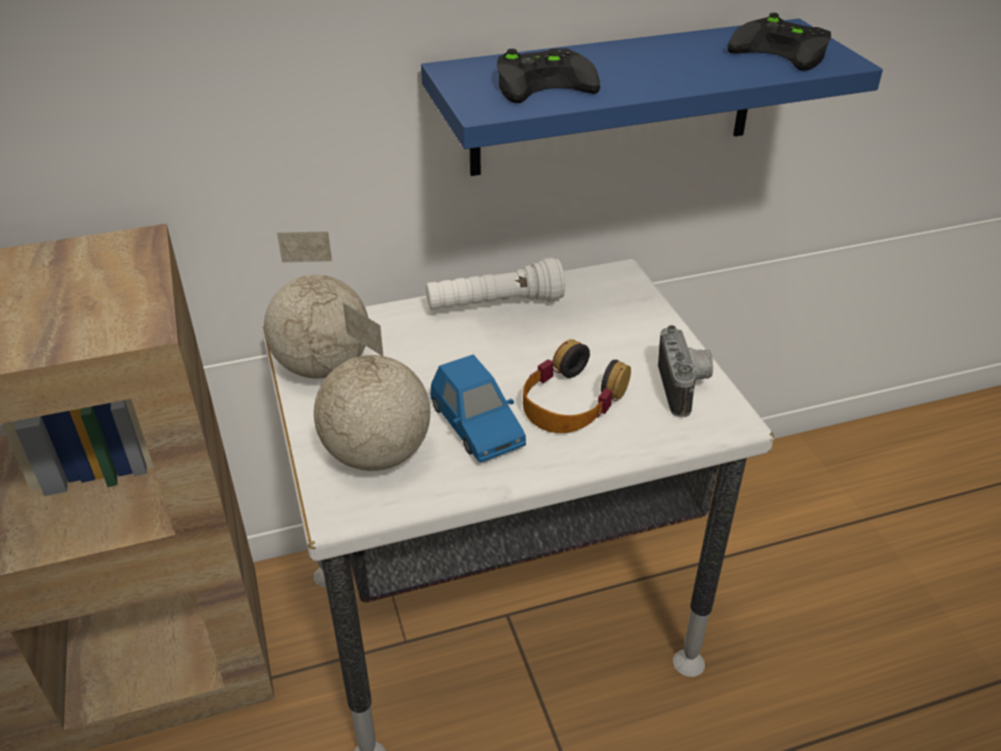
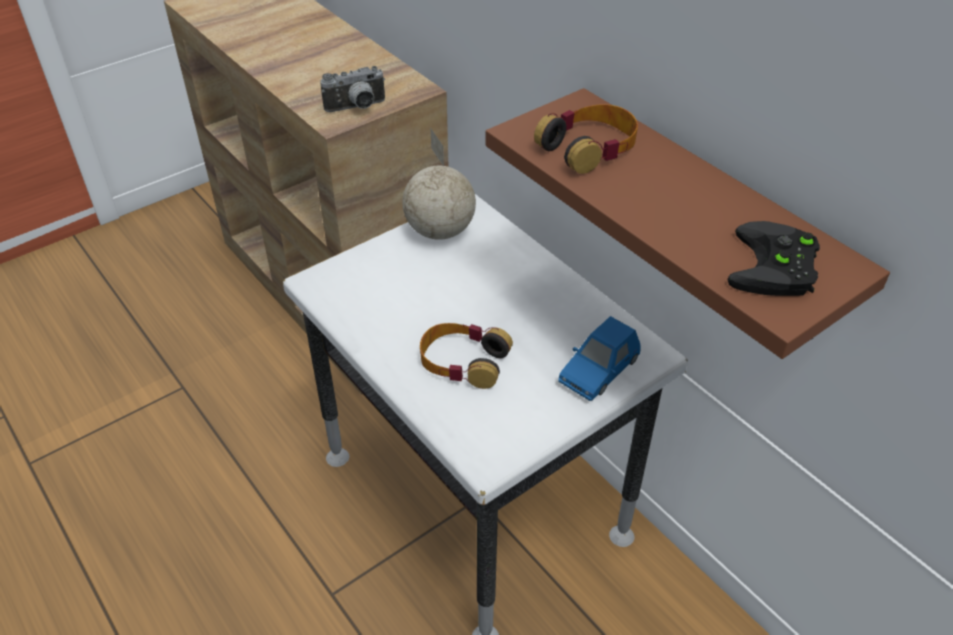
camera: 70 degrees right, 5 degrees up
globe [314,303,430,471] -> none
blue shelf [421,19,883,176] -> brown shelf [485,88,890,359]
white flashlight [426,258,565,310] -> none
blue toy car [430,354,526,462] -> blue toy car moved to [558,316,641,401]
black game controller [497,49,600,103] -> headphones [534,104,638,174]
camera [658,325,713,417] -> camera moved to [320,66,385,112]

